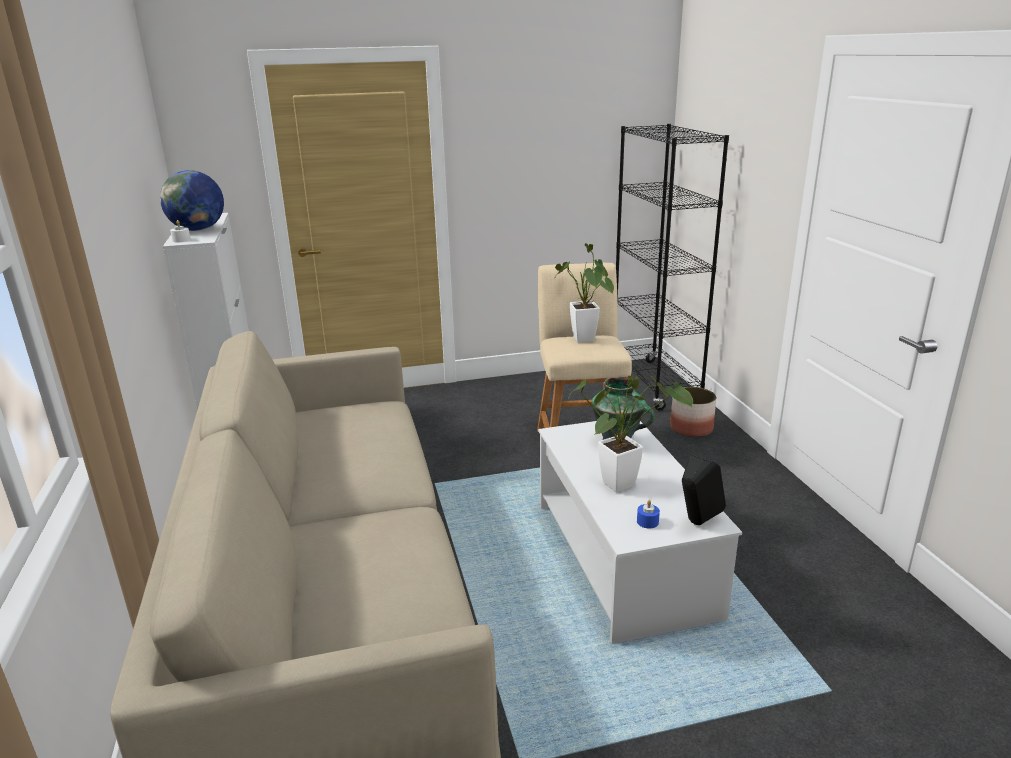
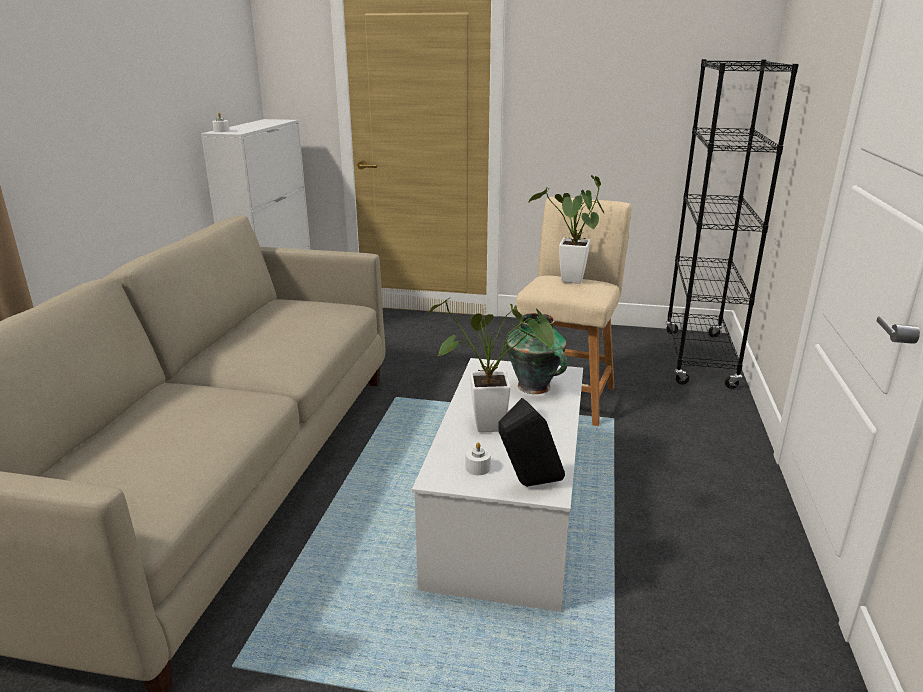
camera: 25 degrees right, 0 degrees up
globe [160,170,224,231] -> none
blue candle [637,500,660,529] -> white candle [466,442,491,475]
planter [670,387,716,437] -> none

